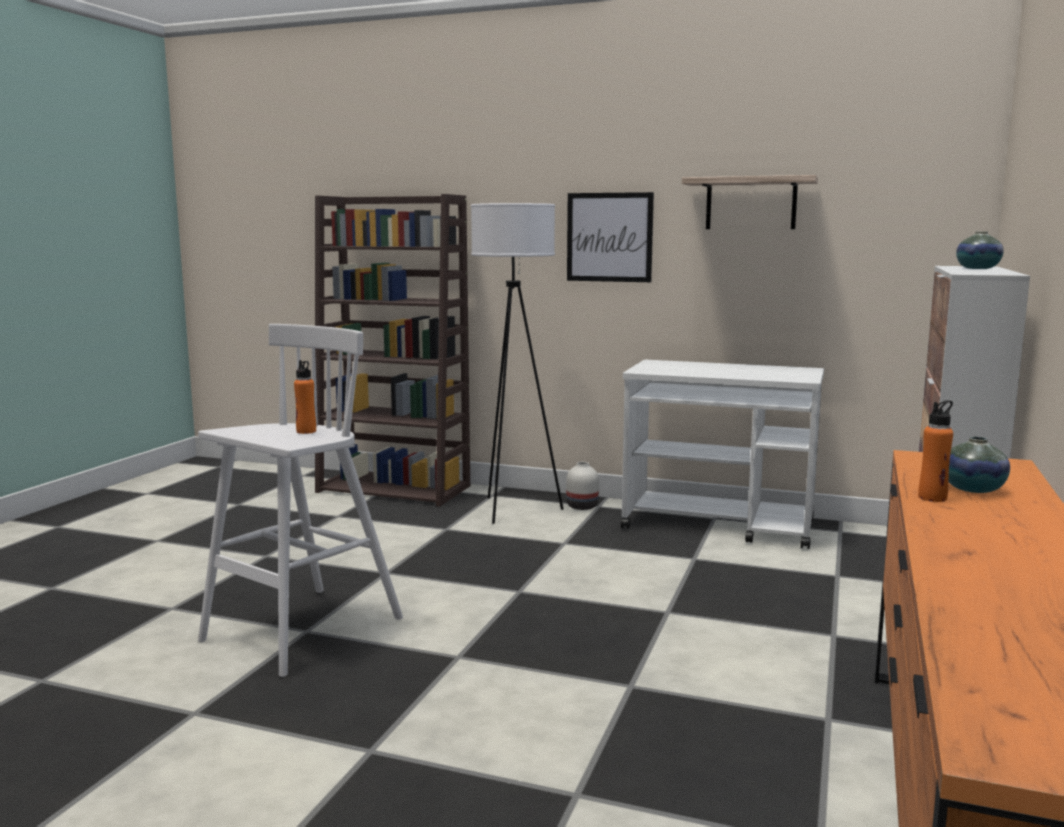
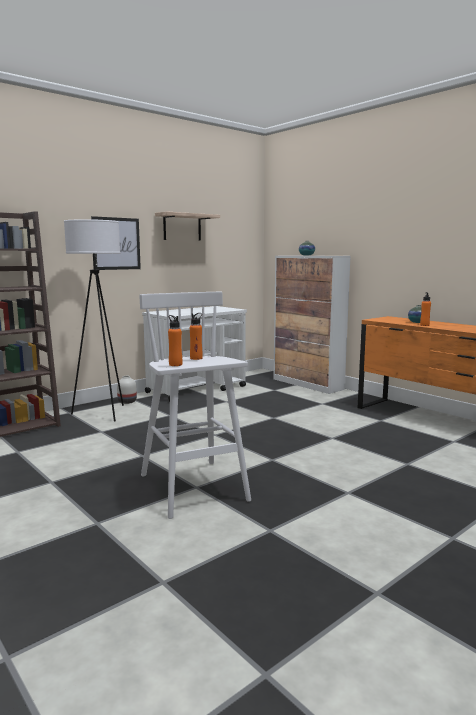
camera: 60 degrees left, 0 degrees up
none -> orange bottle [168,315,182,366]

